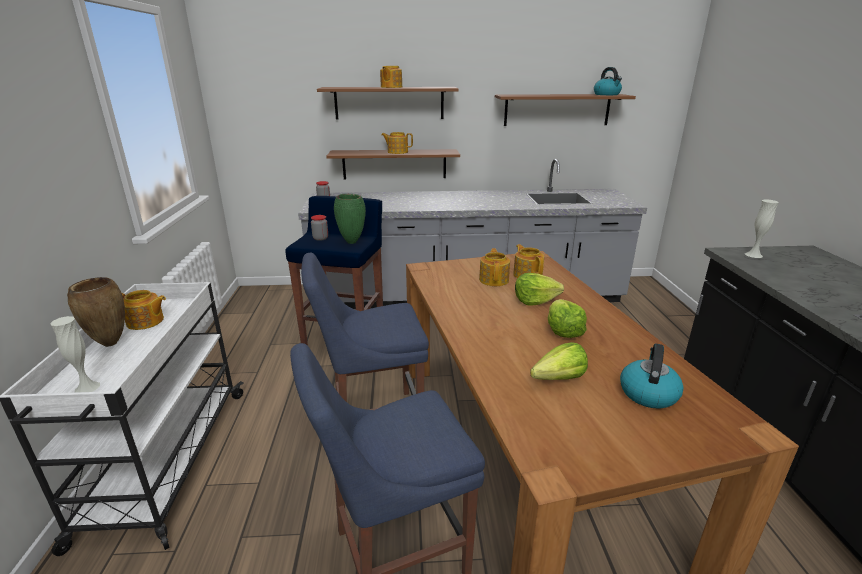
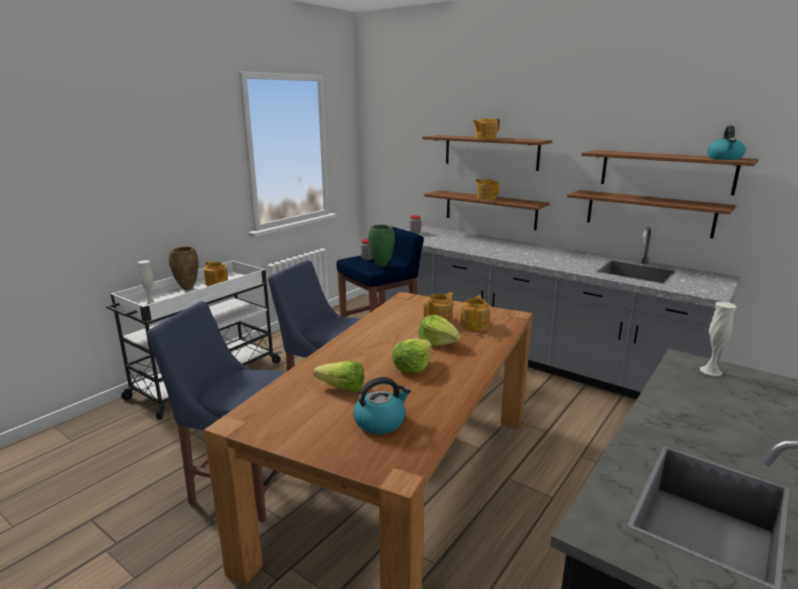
camera: 40 degrees right, 5 degrees down
none -> brown shelf [567,190,736,239]

